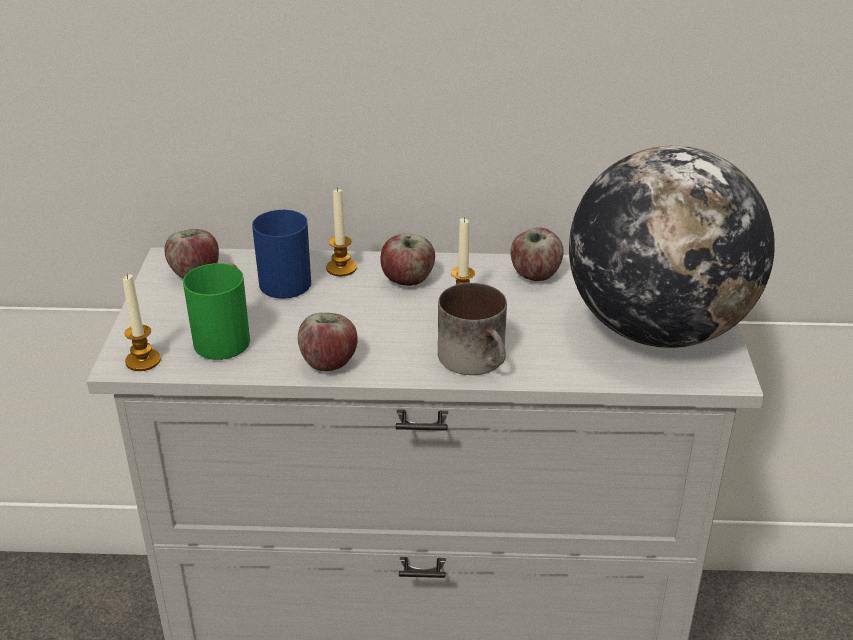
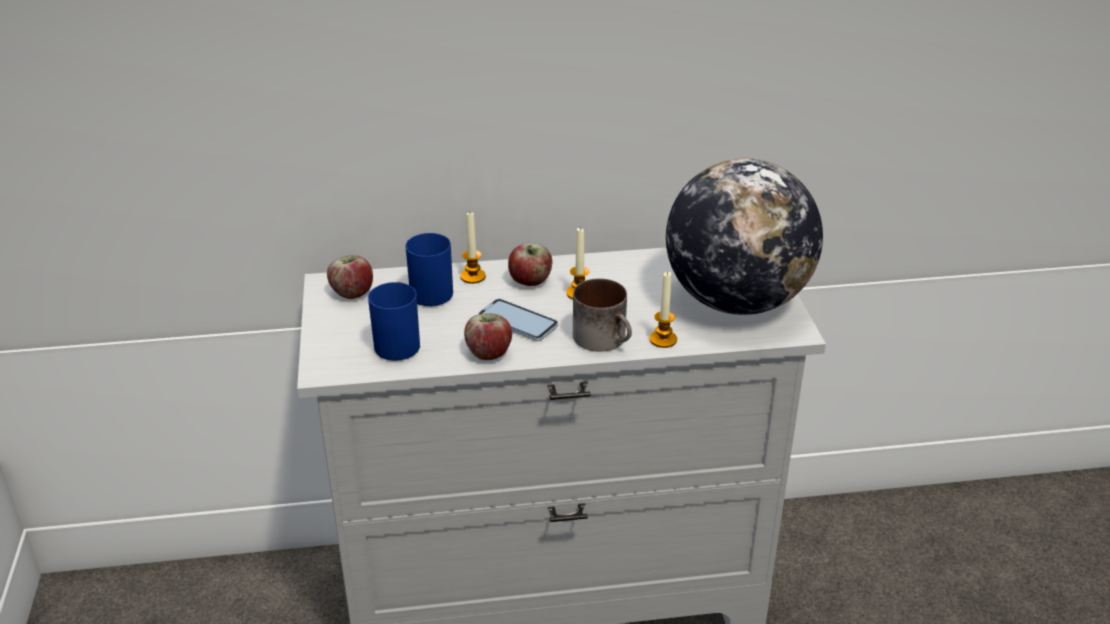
camera: 10 degrees left, 0 degrees up
candle [123,274,161,371] -> candle moved to [650,271,677,348]
green mug [183,263,250,360] -> blue mug [368,282,420,361]
apple [510,227,564,281] -> none
none -> phone [478,299,558,341]

